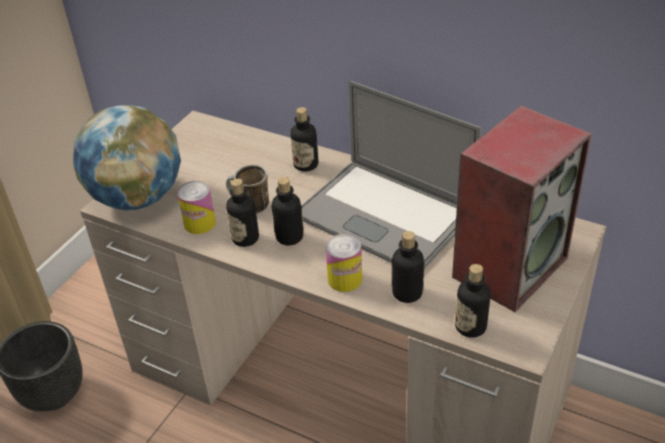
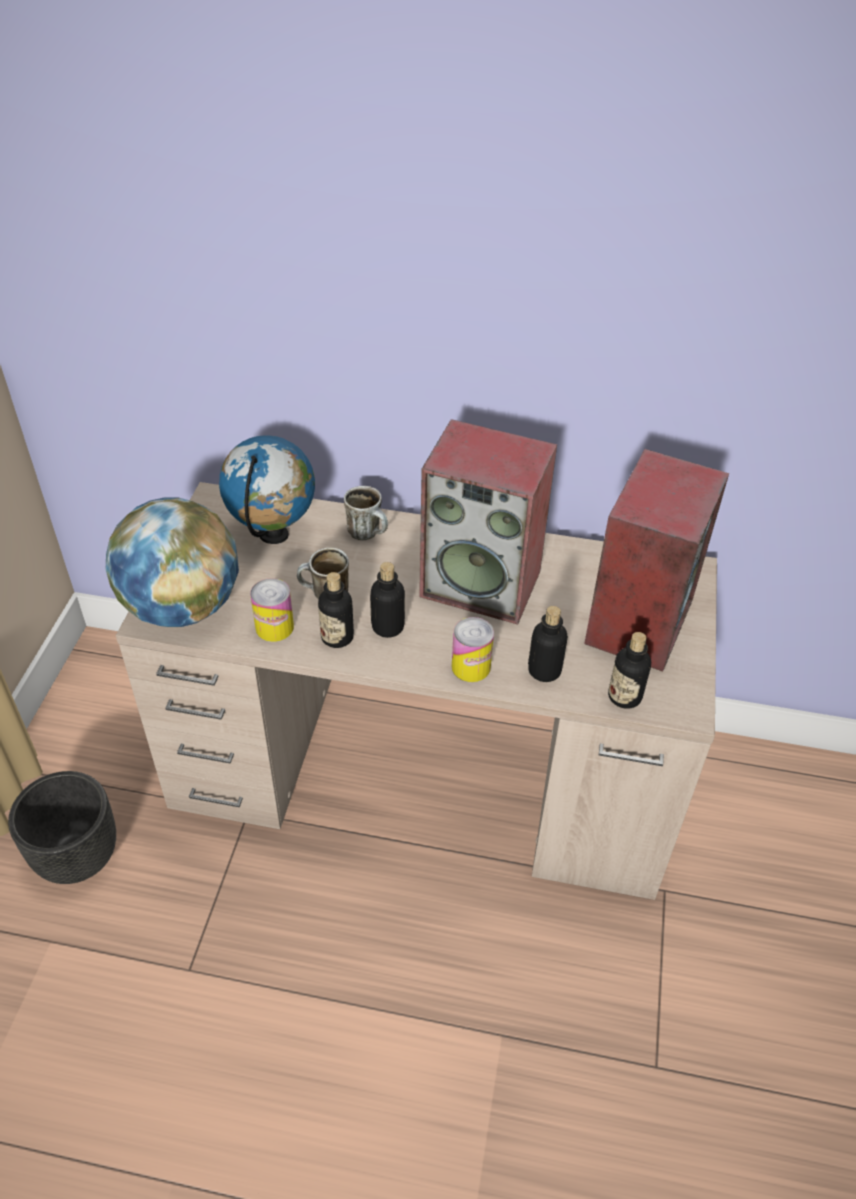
camera: 20 degrees left, 5 degrees up
bottle [290,107,318,172] -> mug [344,486,388,540]
laptop [301,81,482,269] -> speaker [419,419,557,624]
none -> globe [219,435,315,544]

